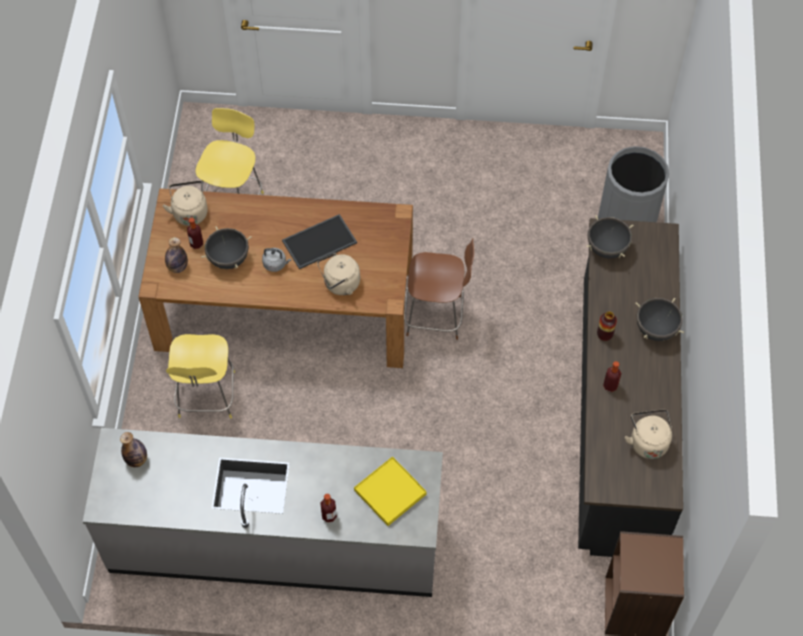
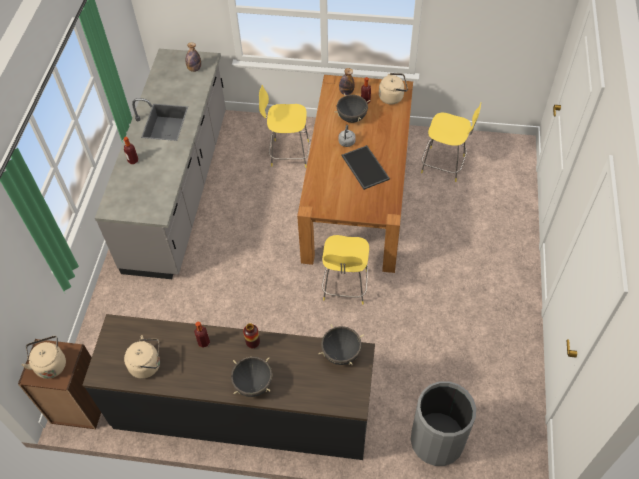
camera: 95 degrees right, 5 degrees down
beige kettle [317,253,360,295] -> beige kettle moved to [21,336,66,379]
yellow tray [354,456,427,526] -> none
brown stool [404,238,474,340] -> yellow stool [322,235,369,305]

